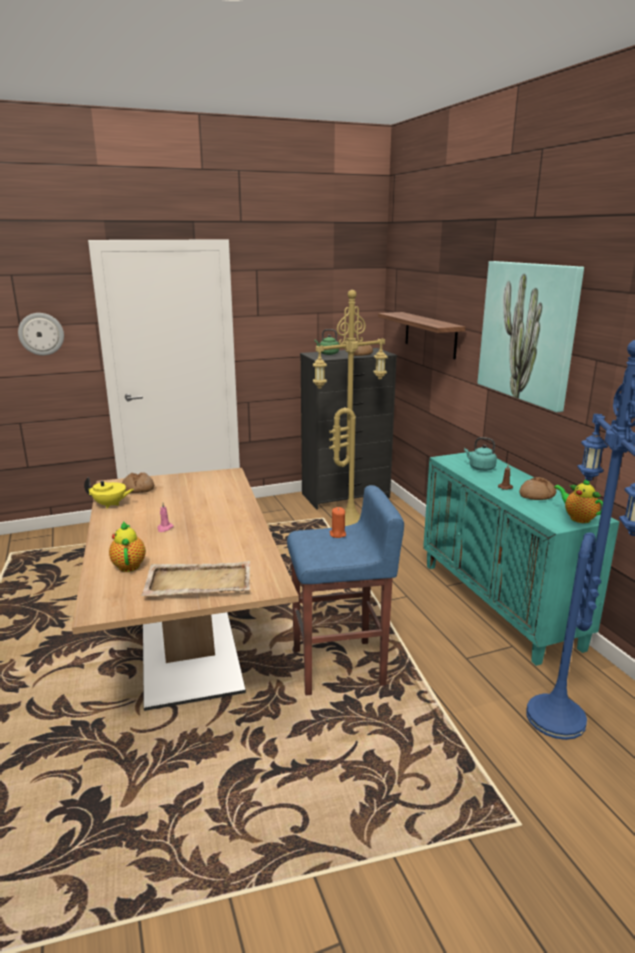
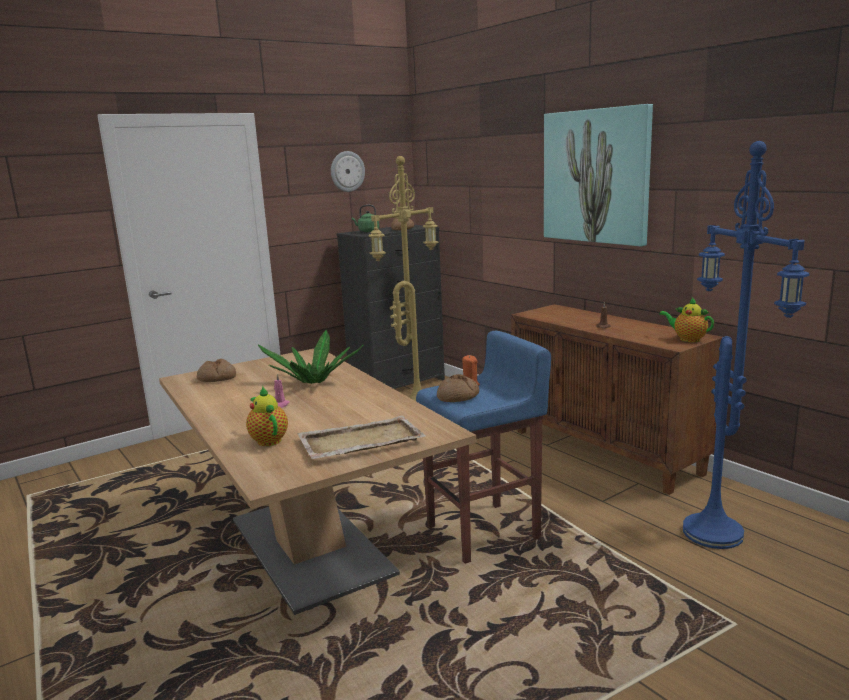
camera: 15 degrees left, 5 degrees down
wall clock [18,313,64,355] -> wall clock moved to [331,151,365,192]
yellow teapot [84,477,134,509] -> none
shelf [378,312,466,359] -> none
turquoise cabinet [423,451,620,666] -> brown cabinet [511,304,723,495]
turquoise kettle [464,437,497,471] -> none
bread [519,477,556,500] -> bread moved to [437,374,479,402]
none -> potted plant [258,330,363,384]

